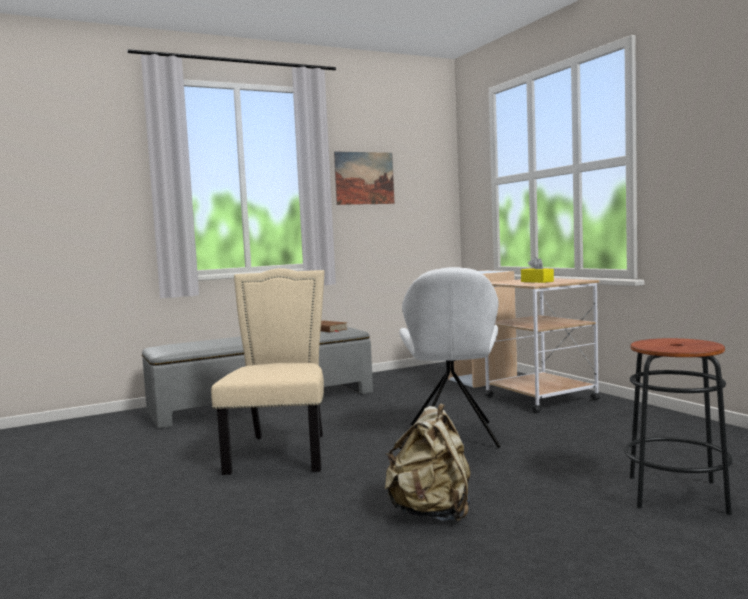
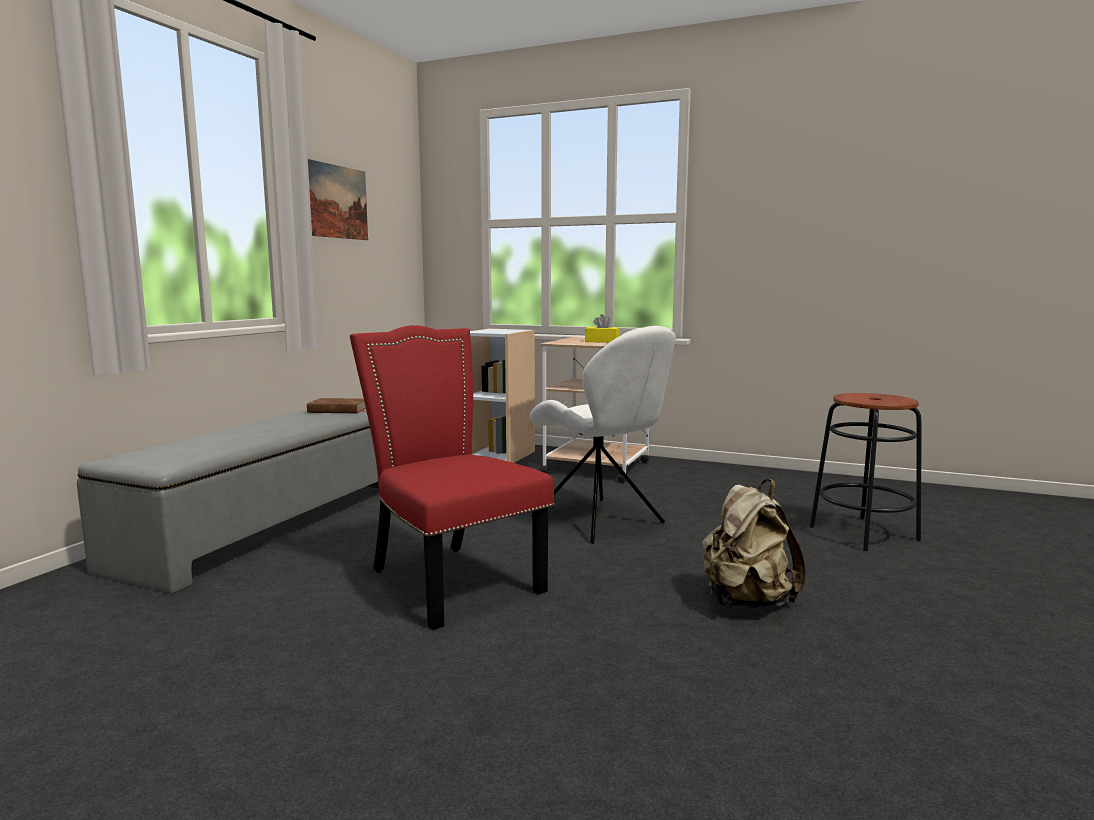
camera: 40 degrees left, 5 degrees up
beige chair [211,268,325,475] -> red chair [350,325,554,630]

